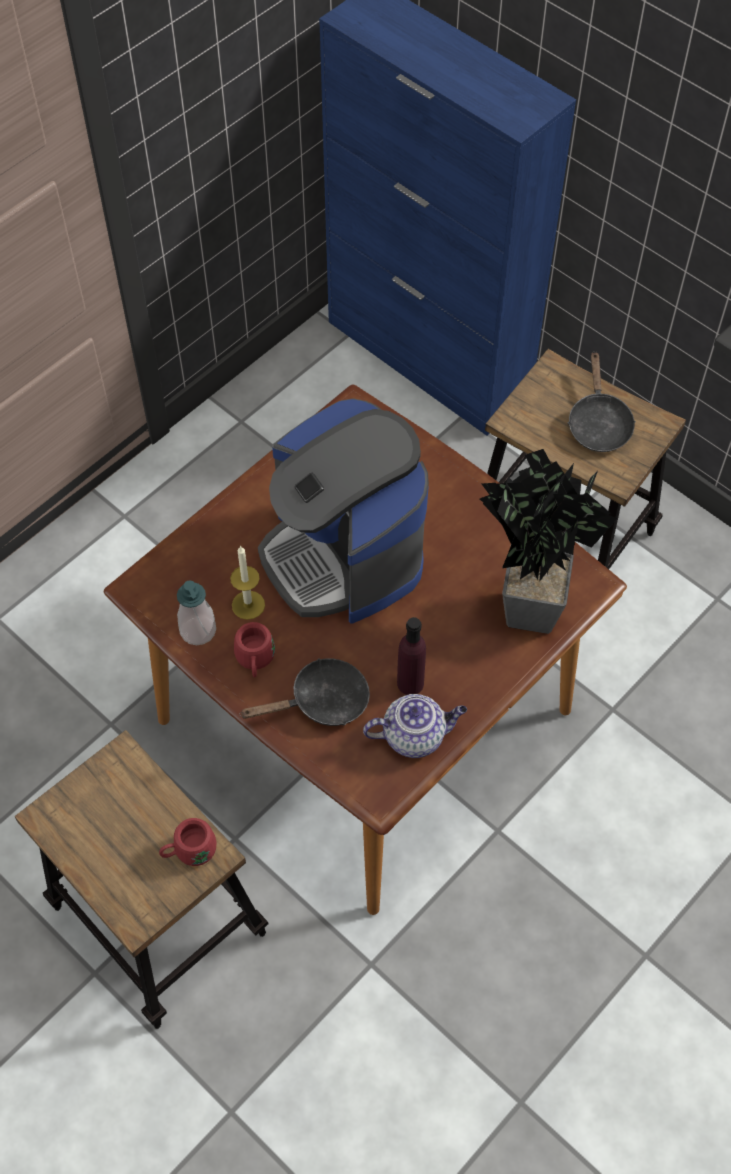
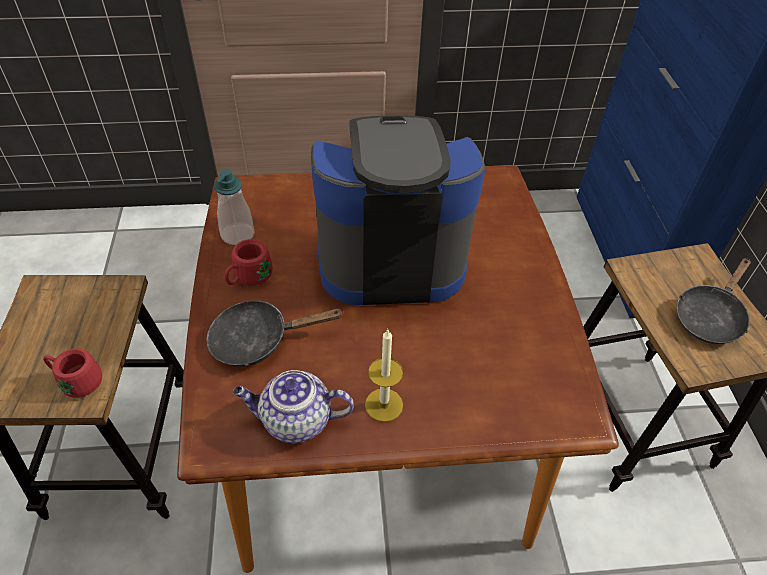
camera: 40 degrees right, 10 degrees down
candle [230,546,265,620] -> candle moved to [365,330,403,422]
black frying pan [239,658,370,726] -> black frying pan turned 150 degrees clockwise [206,300,344,367]
coffee machine [258,398,429,623] -> coffee machine turned 75 degrees clockwise [311,116,485,305]
teapot [363,694,467,758] -> teapot turned 150 degrees clockwise [233,370,354,444]
purple bottle [397,617,426,695] -> none
potted plant [480,449,617,634] -> none

